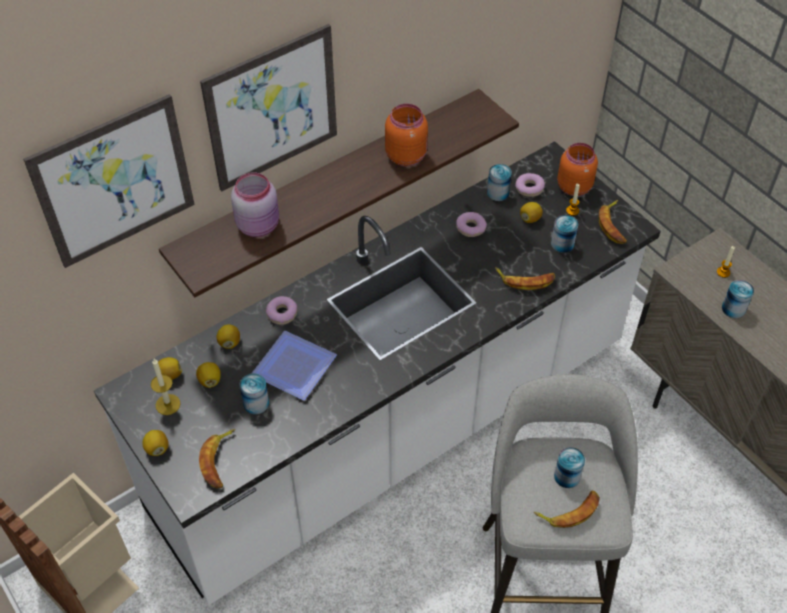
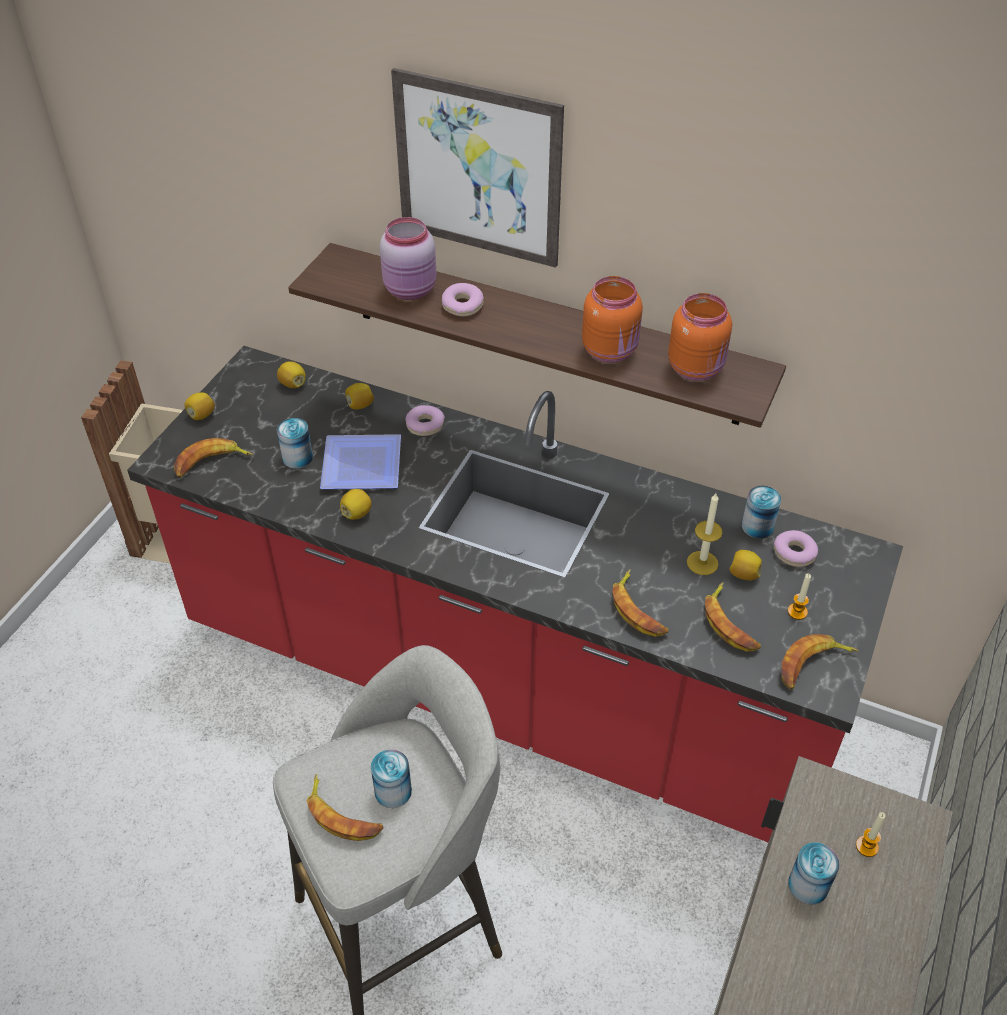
camera: 60 degrees right, 5 degrees down
picture [23,94,195,268] -> none
white counter [94,141,660,605] -> red counter [127,346,903,842]
candle [151,359,180,415] -> candle moved to [687,493,723,575]
lemon [196,362,221,388] -> lemon moved to [340,489,372,520]
donut [456,212,487,237] -> donut moved to [442,283,484,316]
can [551,215,578,253] -> banana [705,582,761,652]
orange jar [557,143,598,196] -> orange jar moved to [668,293,732,381]

